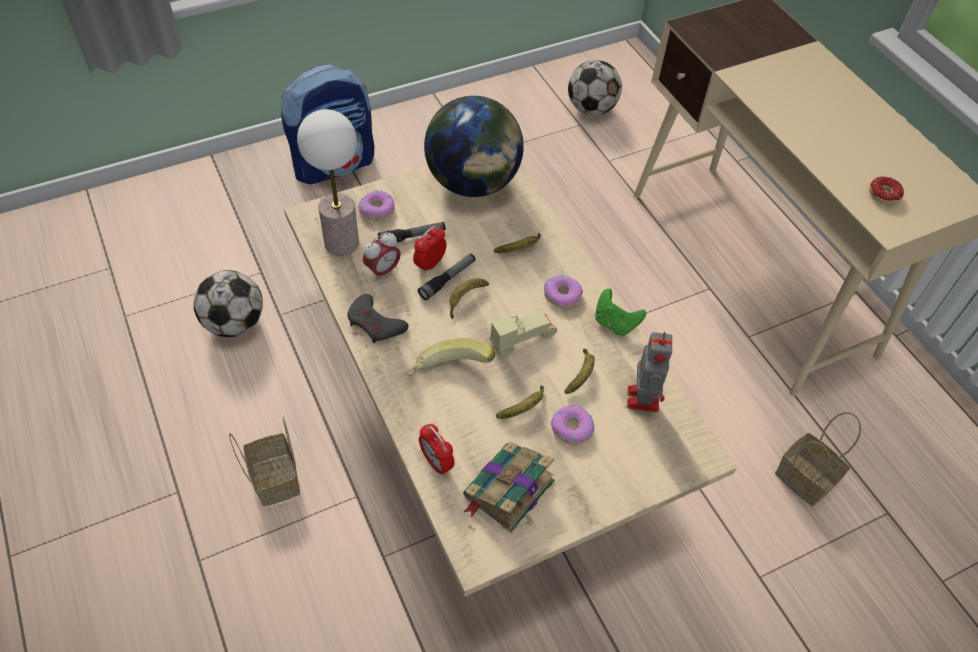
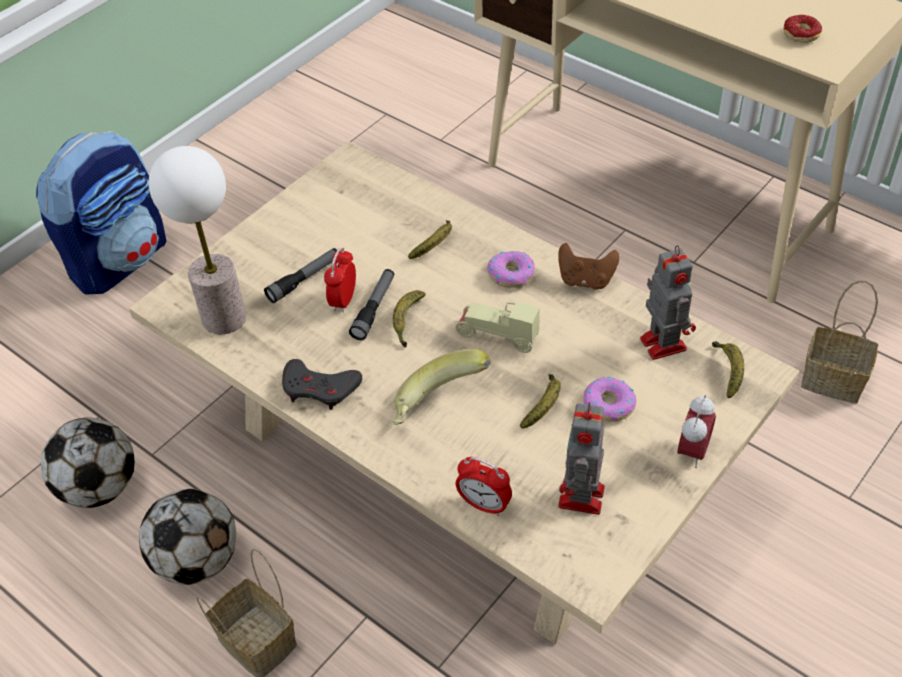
camera: 20 degrees left, 5 degrees down
donut [358,191,395,220] -> none
alarm clock [363,232,401,281] -> alarm clock moved to [677,395,716,468]
globe [424,96,524,197] -> none
book [463,442,555,533] -> toy robot [558,402,605,515]
beige toy car [490,311,557,356] -> beige toy car turned 105 degrees counterclockwise [456,302,540,353]
banana [564,349,595,394] -> banana moved to [712,341,744,398]
football [568,60,622,115] -> football moved to [139,489,236,585]
green game controller [595,288,646,336] -> brown game controller [558,243,620,290]

